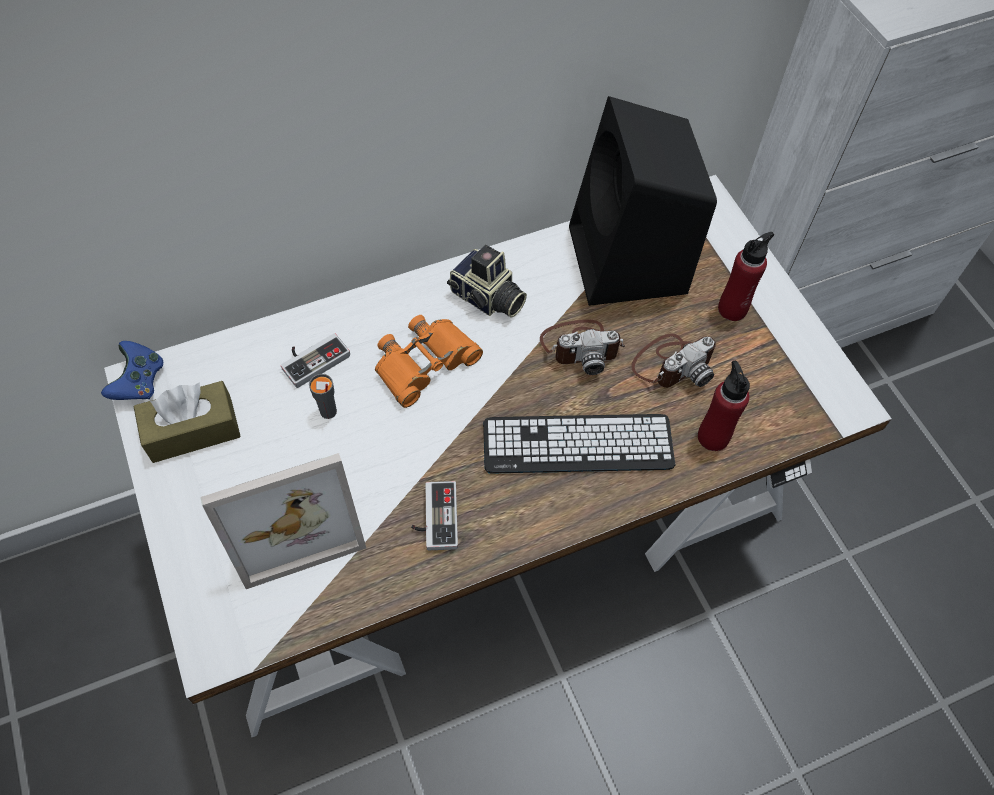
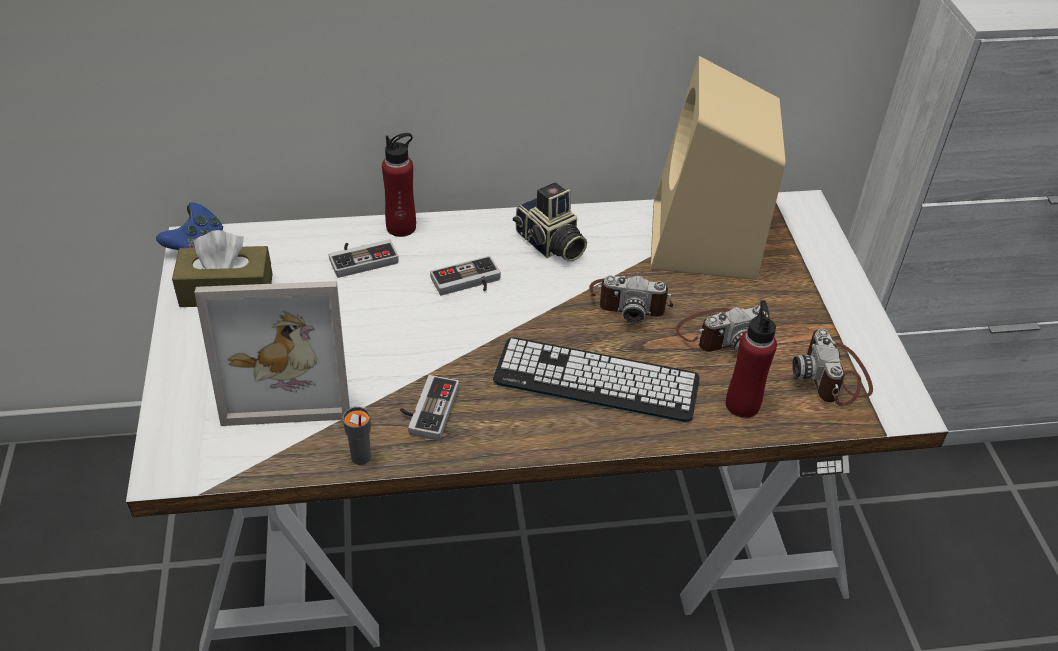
camera: 15 degrees right, 15 degrees down
grey cup [309,374,337,419] -> grey cup moved to [343,407,371,465]
orange binoculars [375,315,483,408] -> game controller [430,256,501,296]
black speaker [569,96,717,306] -> beige speaker [650,56,785,280]
red bottle [718,232,774,321] -> red bottle moved to [382,133,416,237]
none -> camera [792,329,873,406]

